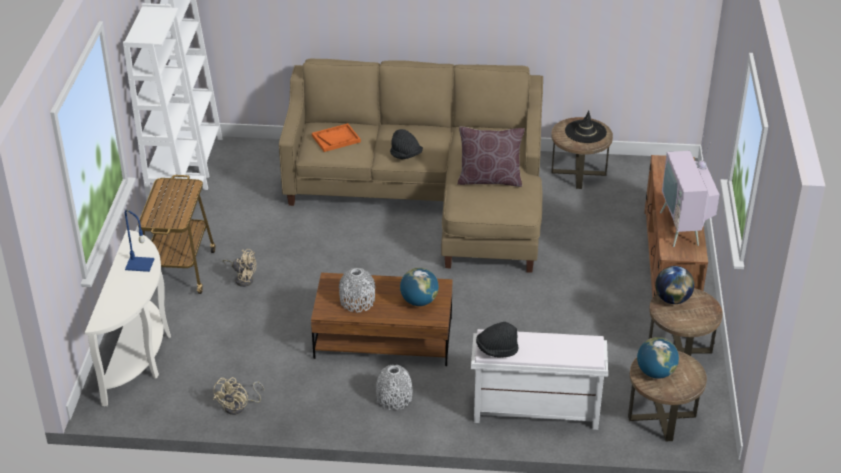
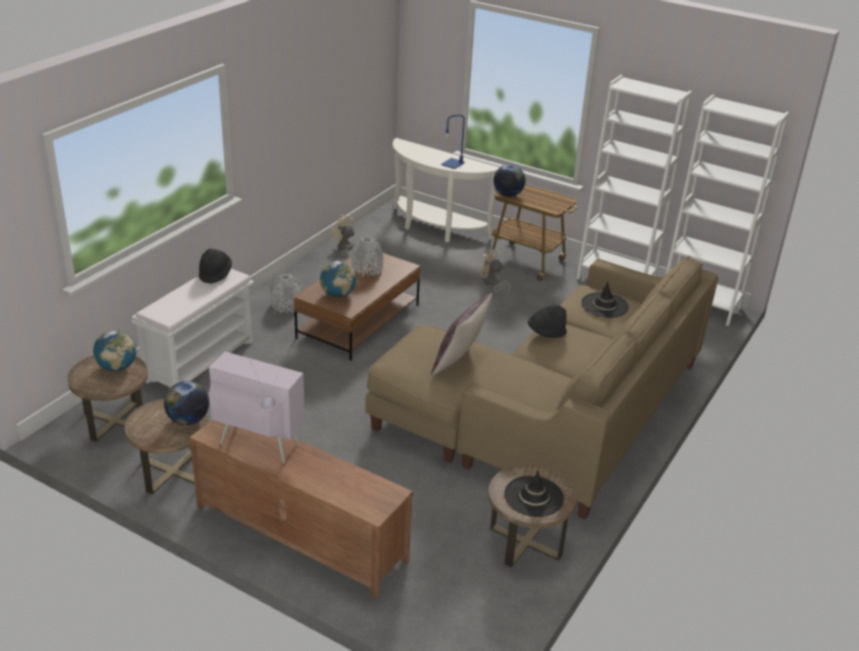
camera: 115 degrees right, 5 degrees down
beige fan [223,249,256,287] -> beige fan turned 75 degrees clockwise [481,249,510,296]
orange tray [312,123,361,152] -> black hat [581,282,629,318]
none -> globe [493,164,526,197]

